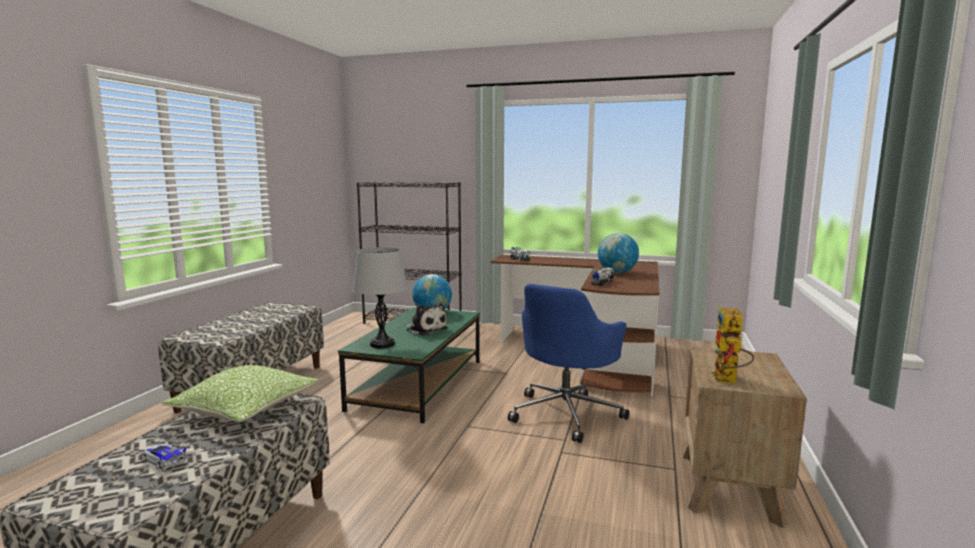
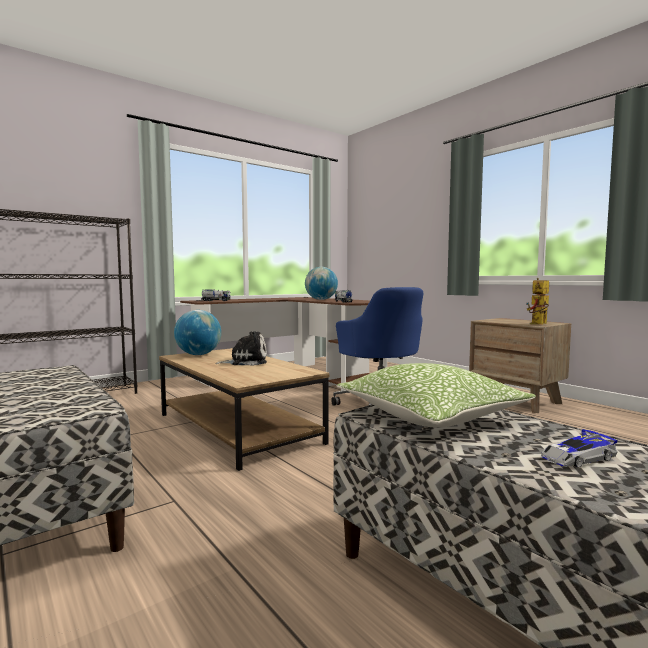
camera: 55 degrees left, 5 degrees down
green coffee table [338,307,480,424] -> brown coffee table [159,348,329,471]
grey table lamp [353,247,408,348] -> none
toy robot [712,307,754,383] -> toy robot turned 90 degrees clockwise [526,278,549,324]

